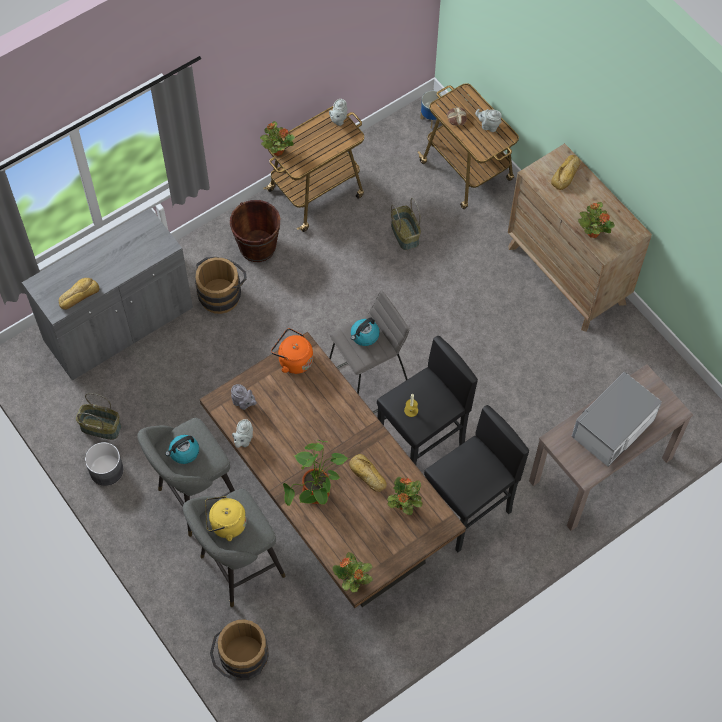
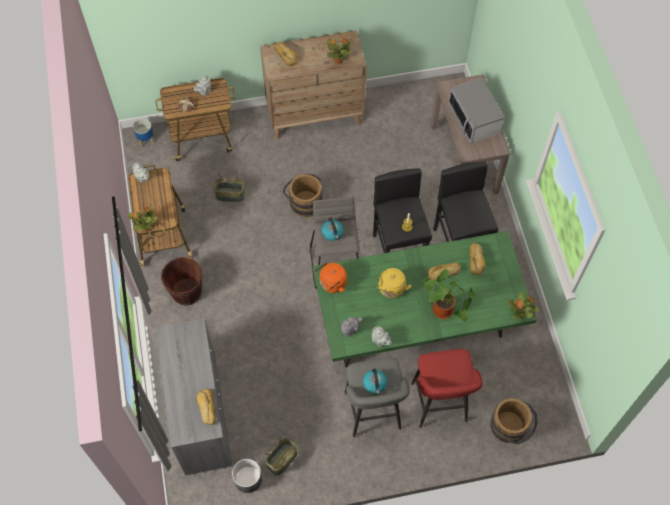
camera: 65 degrees left, 0 degrees up
grey planter [85,442,124,486] -> grey planter moved to [232,459,262,493]
grey stool [183,489,285,607] -> red stool [411,349,483,428]
brown bucket [195,257,247,314] -> brown bucket moved to [283,174,323,217]
brown dining table [199,332,466,608] -> green dining table [313,231,537,367]
yellow kettle [205,496,247,541] -> yellow kettle moved to [376,268,412,298]
potted plant [387,477,423,515] -> bread [470,243,485,275]

